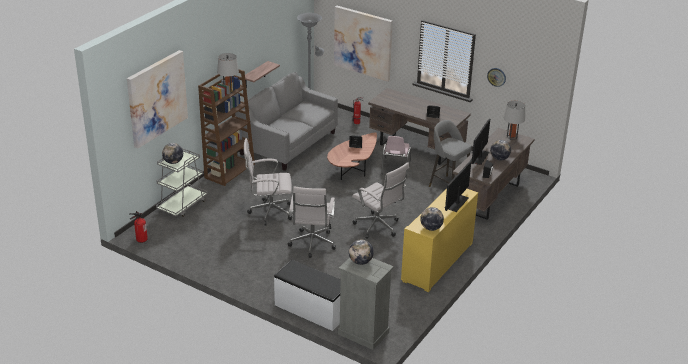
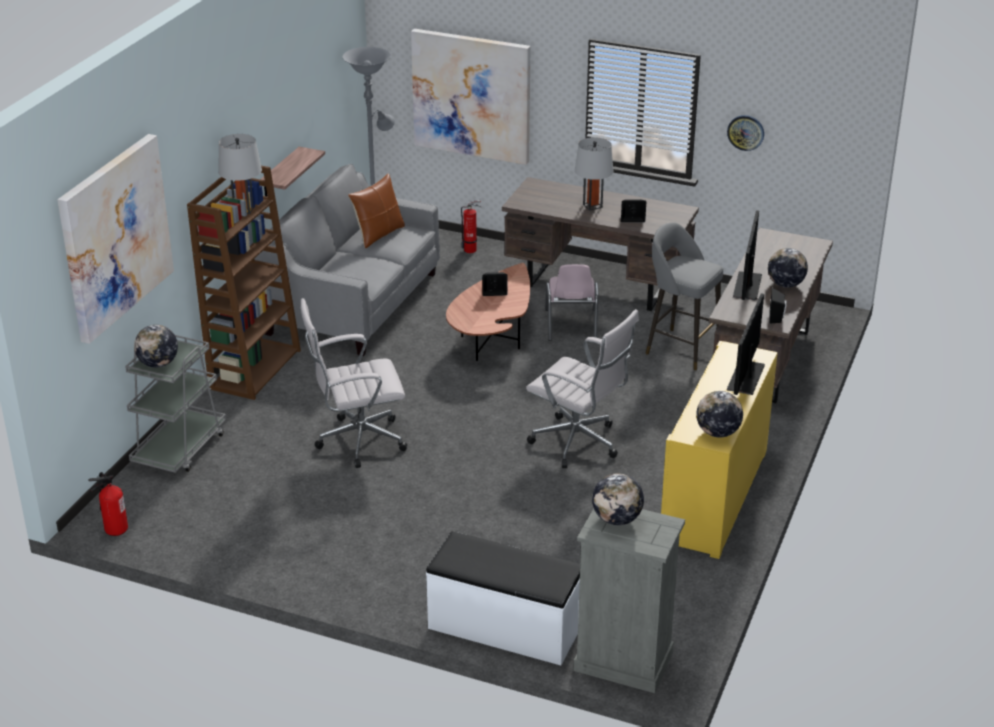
camera: 10 degrees left, 0 degrees up
white office chair [288,187,336,258] -> none
grey table lamp [504,101,525,140] -> grey table lamp moved to [575,137,614,211]
none -> brown pillow [348,174,405,248]

